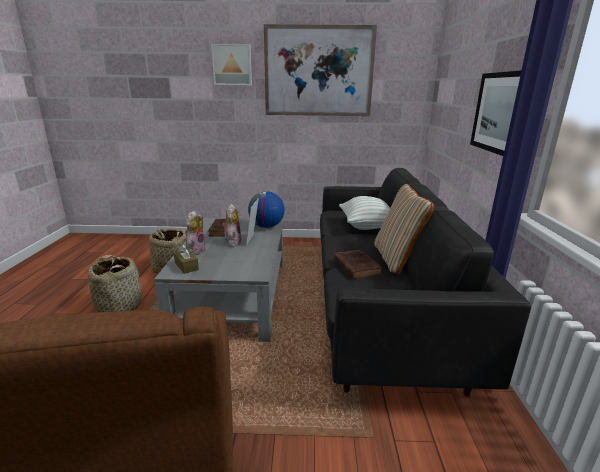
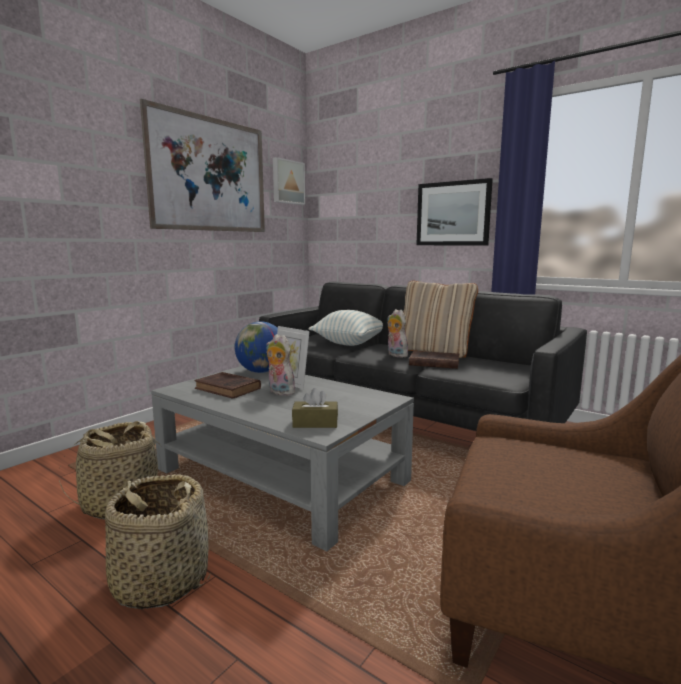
camera: 55 degrees left, 10 degrees down
plush toy [185,211,206,255] -> plush toy moved to [387,309,408,357]
picture [211,44,252,85] -> picture moved to [273,157,305,205]

